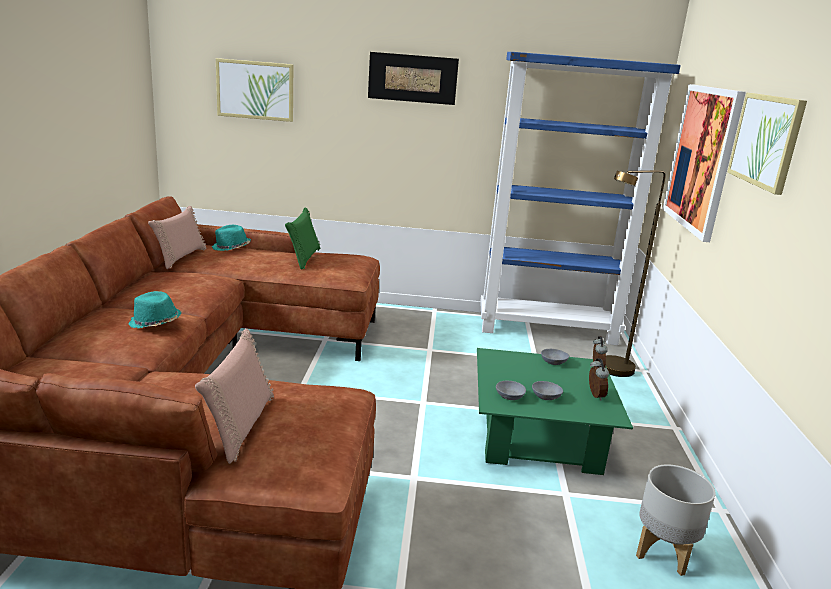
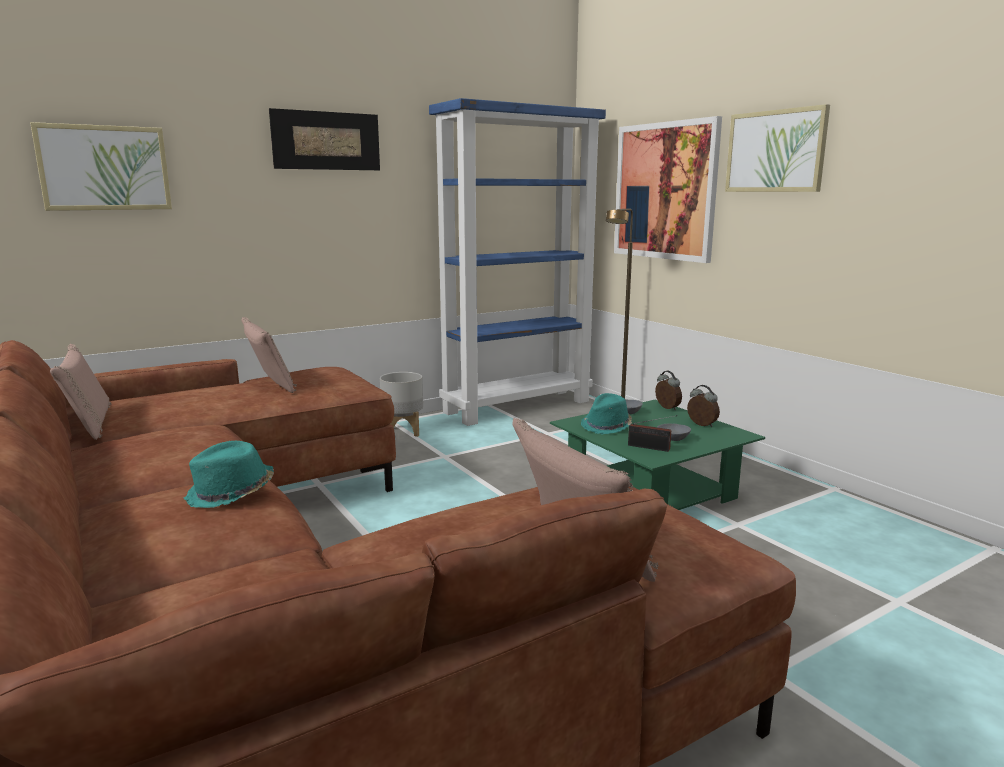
camera: 35 degrees left, 5 degrees down
turquoise hat [212,225,251,251] -> turquoise hat moved to [581,393,632,434]
green pillow [285,207,321,270] -> beige pillow [241,317,297,393]
grey bowl [496,381,526,400] -> radio [628,415,677,452]
grey planter [636,464,716,576] -> grey planter moved to [380,372,423,437]

